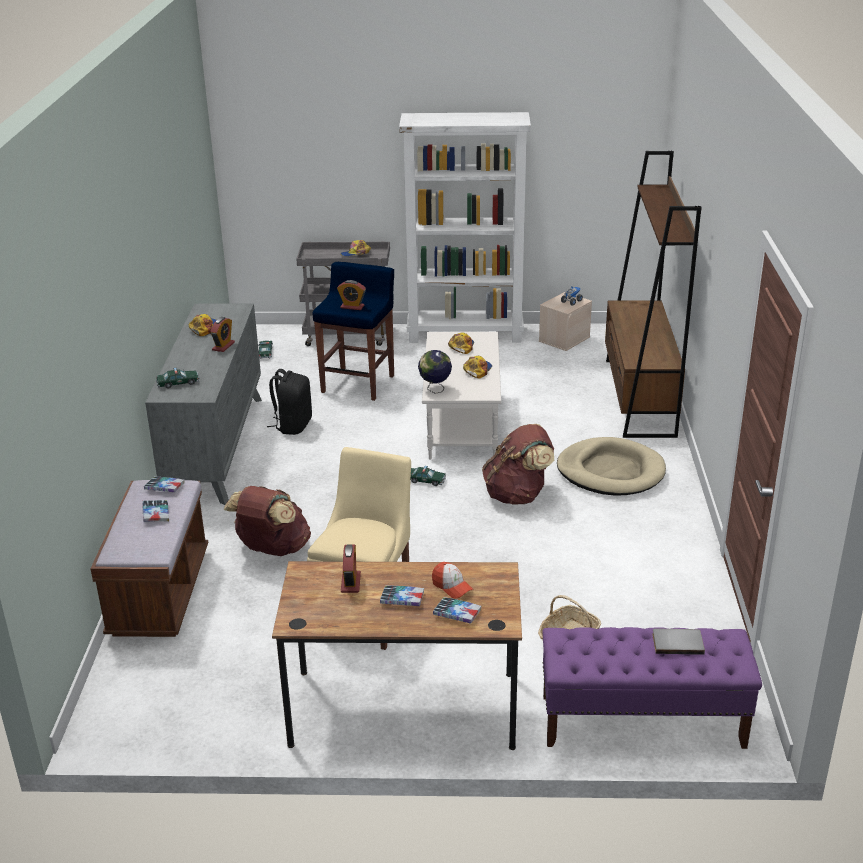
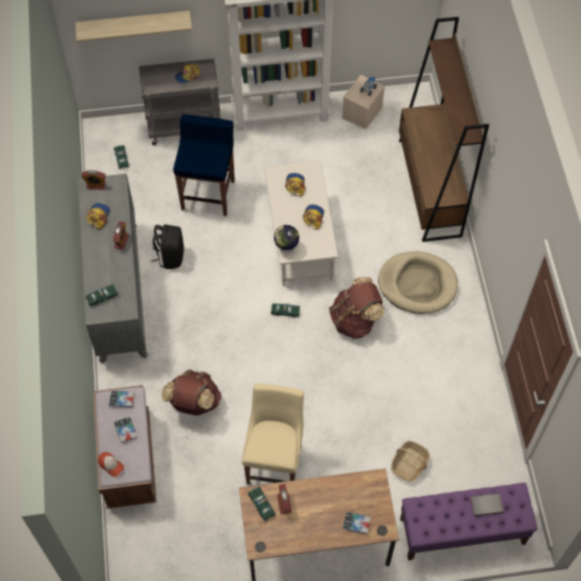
camera: 10 degrees left, 30 degrees up
alarm clock [337,280,366,310] -> alarm clock moved to [82,170,106,190]
book [380,585,424,606] -> none
cap [432,562,473,598] -> cap moved to [98,452,124,477]
none -> shelf [75,11,192,42]
none -> toy car [247,486,276,522]

